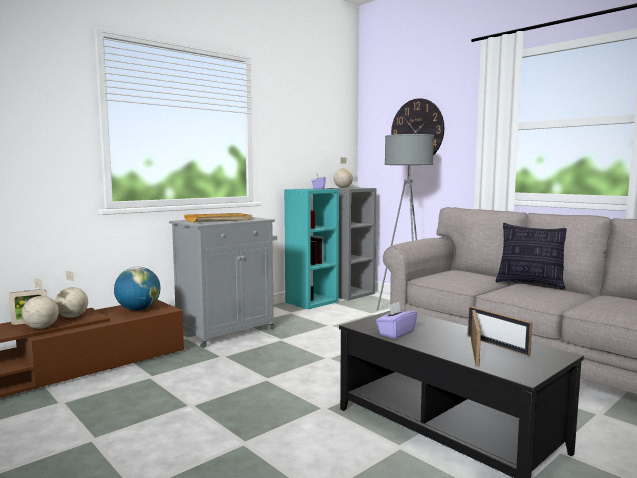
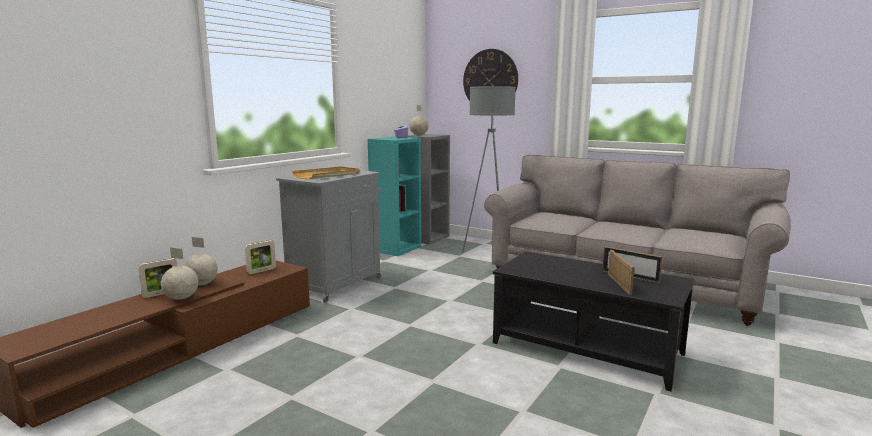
camera: 15 degrees left, 5 degrees up
globe [114,267,160,311] -> picture frame [245,240,276,274]
purple tissue box [376,302,417,339] -> none
pillow [496,223,567,289] -> none

